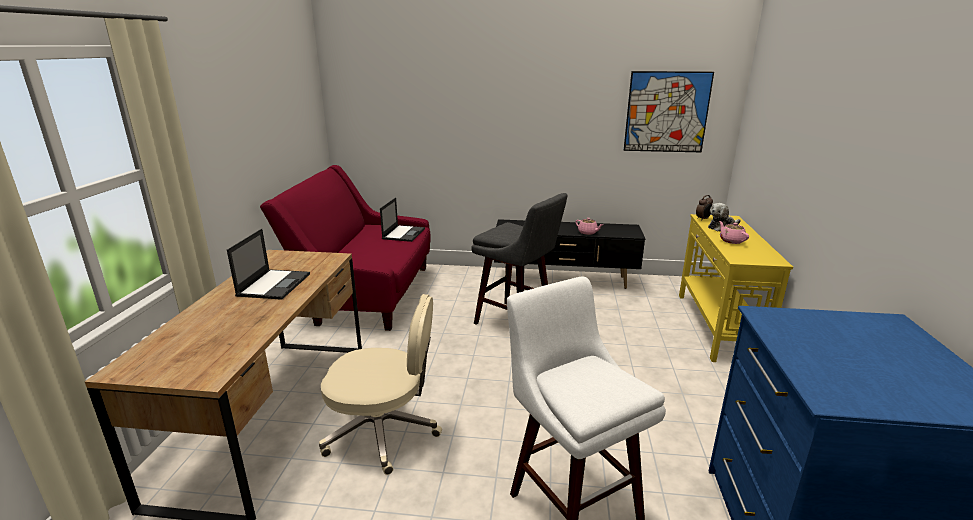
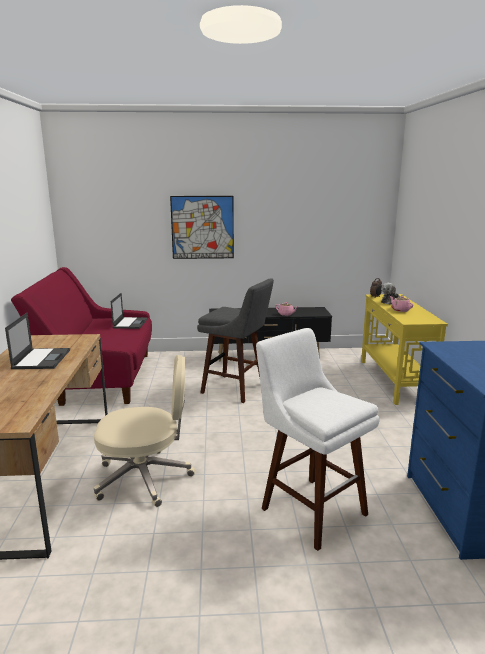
camera: 10 degrees left, 5 degrees down
picture [624,71,714,152] -> picture moved to [170,196,234,259]

